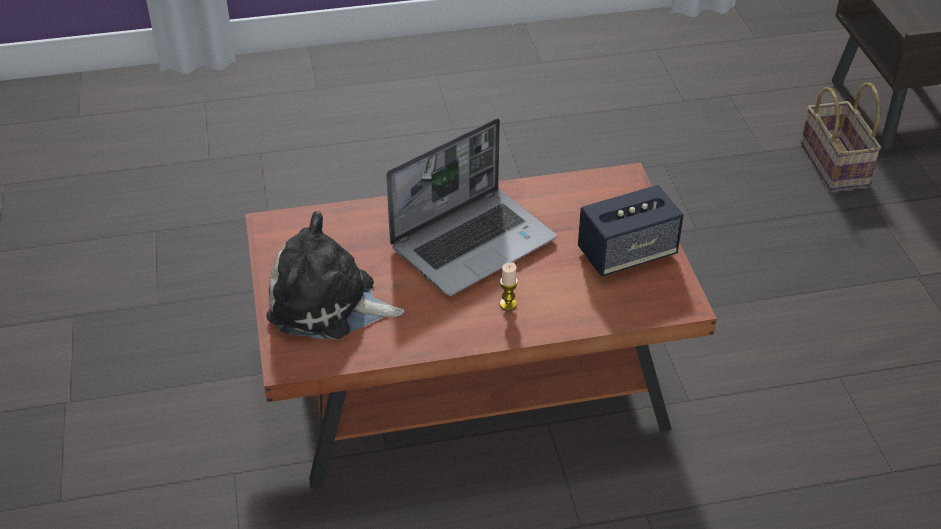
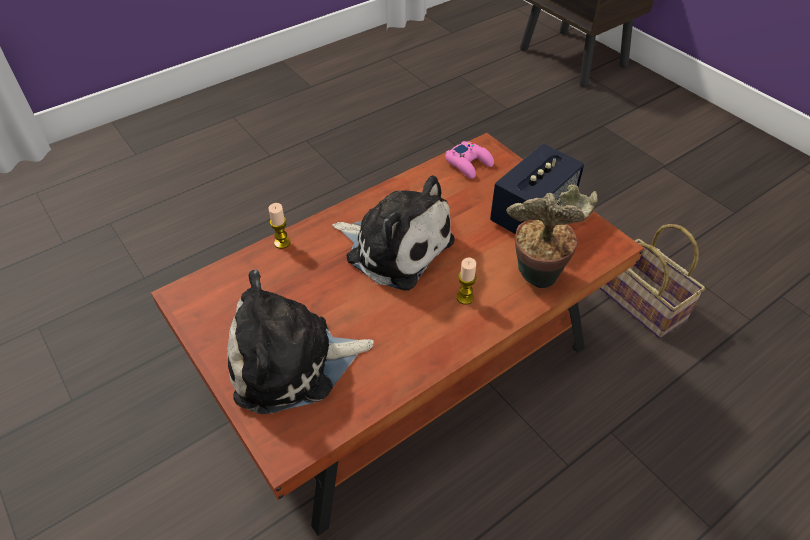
camera: 25 degrees left, 5 degrees up
laptop [386,118,557,296] -> plush toy [332,175,454,291]
basket [801,83,882,190] -> basket moved to [600,224,705,338]
none -> candle [269,203,290,249]
none -> pink game controller [446,141,494,179]
none -> potted plant [506,184,598,288]

